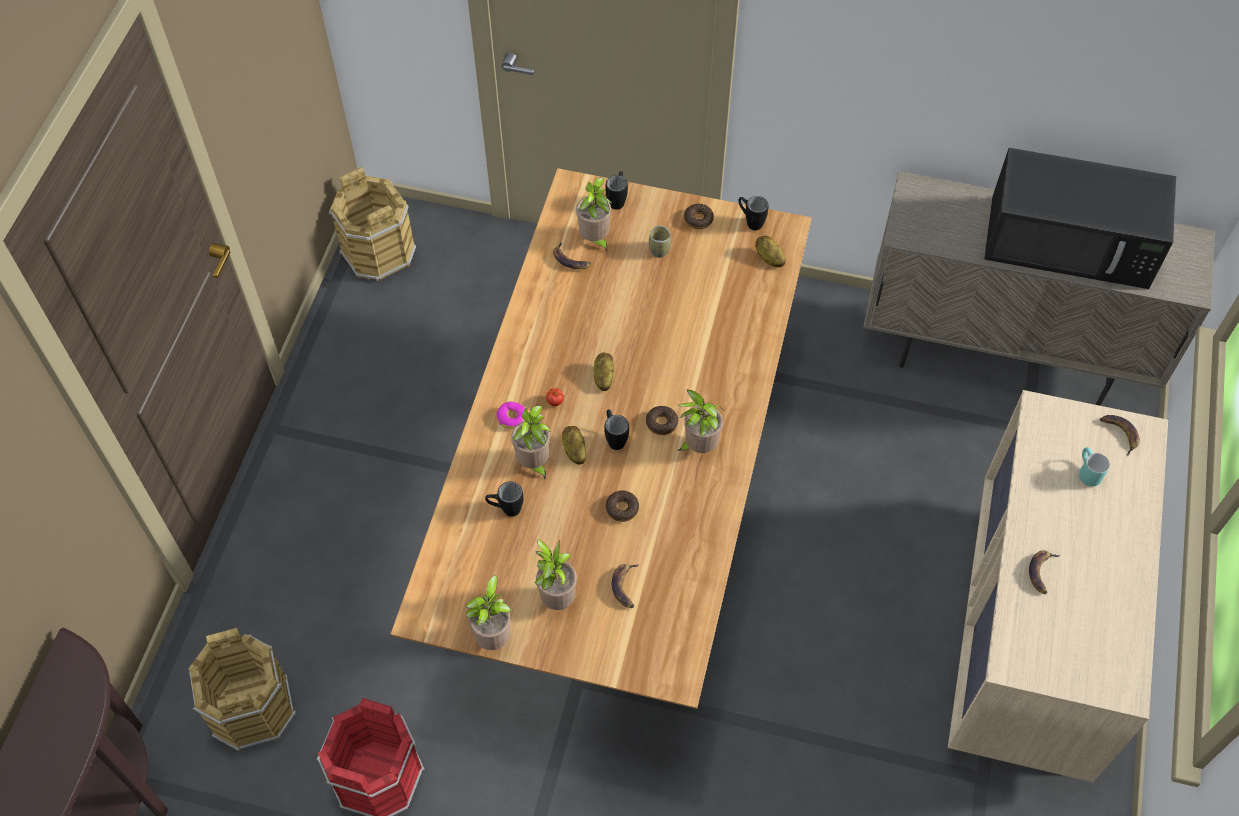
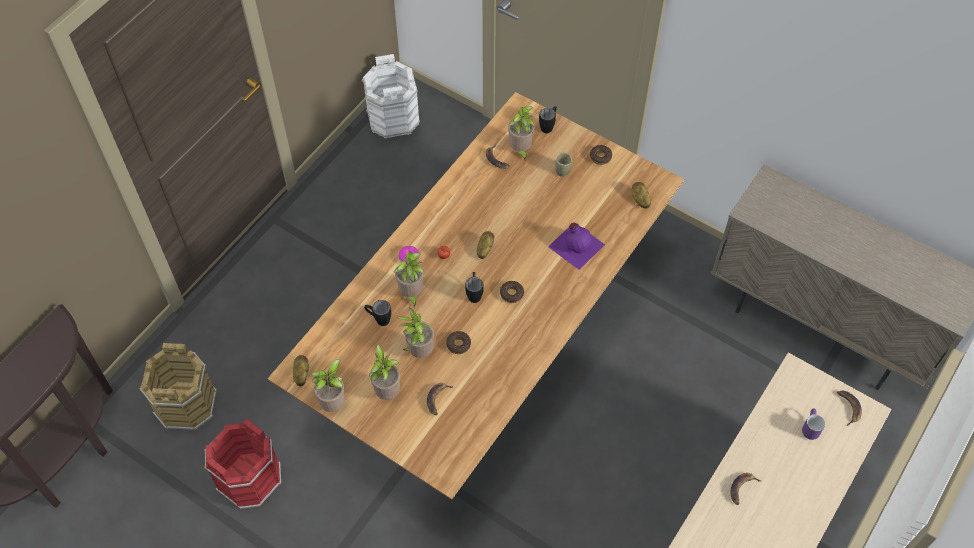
camera: 20 degrees right, 0 degrees up
brown bucket [329,167,416,281] -> white bucket [362,54,420,139]
potato [562,426,586,465] -> potato moved to [293,355,309,386]
potted plant [677,390,724,453] -> potted plant moved to [398,308,434,358]
black mug [738,196,769,230] -> none
black microwave [984,148,1176,289] -> none
turquoise mug [1079,447,1110,486] -> purple mug [802,409,825,440]
none -> purple bottle [548,222,605,270]

